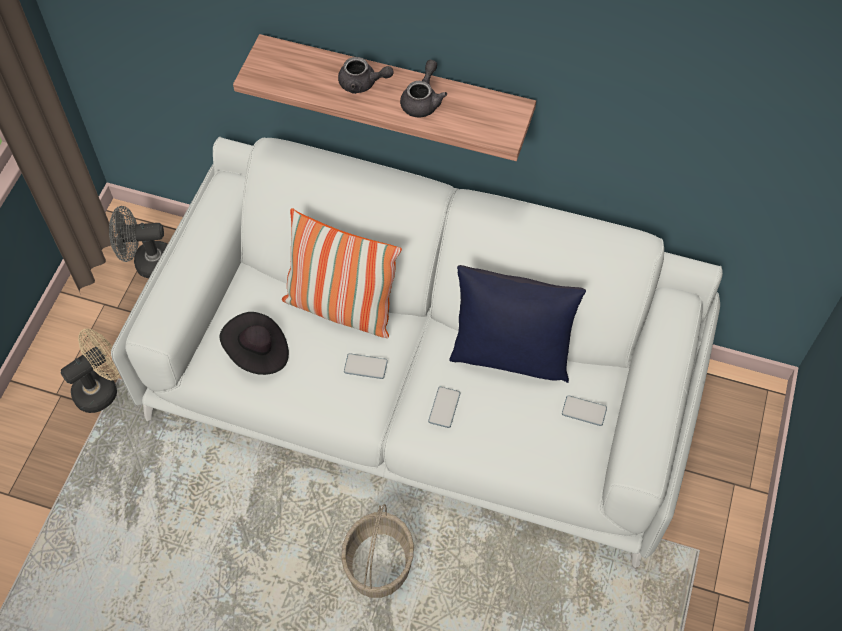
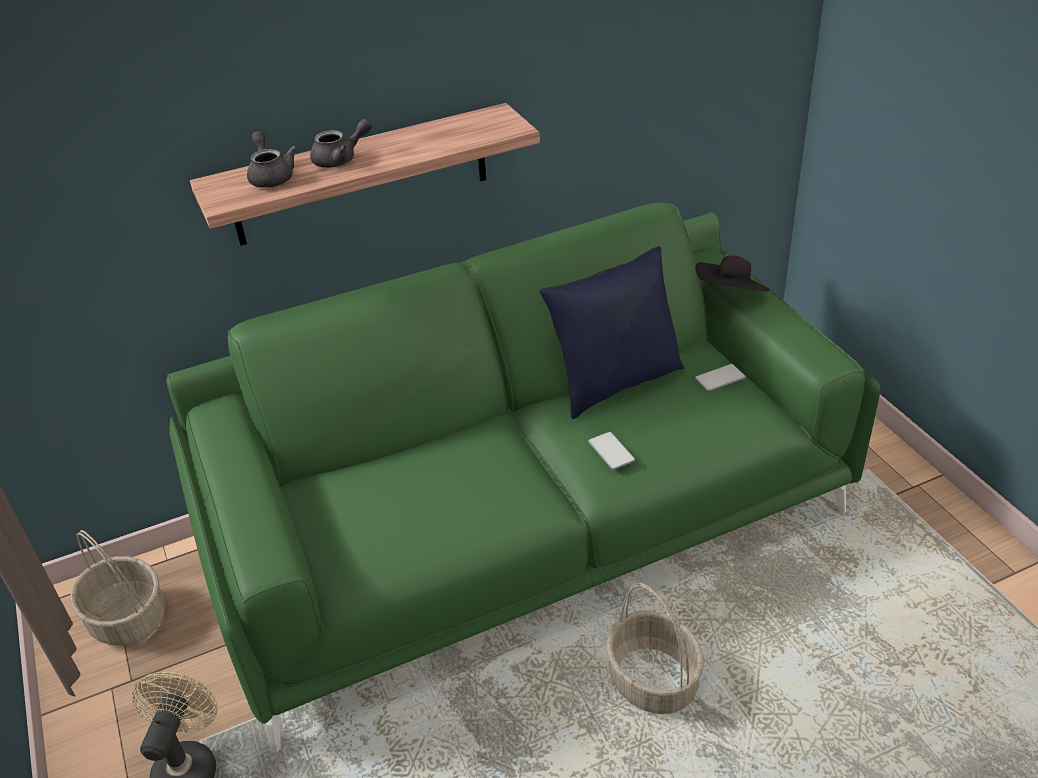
camera: 40 degrees left, 20 degrees down
grey fan [109,206,168,278] -> basket [70,530,165,646]
white sofa [111,137,723,568] -> green sofa [167,202,880,753]
black hat [220,312,289,375] -> black hat moved to [695,256,769,291]
pillow [282,208,402,338] -> none
phone [344,353,388,379] -> none
grey teapot [400,60,447,117] -> grey teapot moved to [247,131,297,188]

